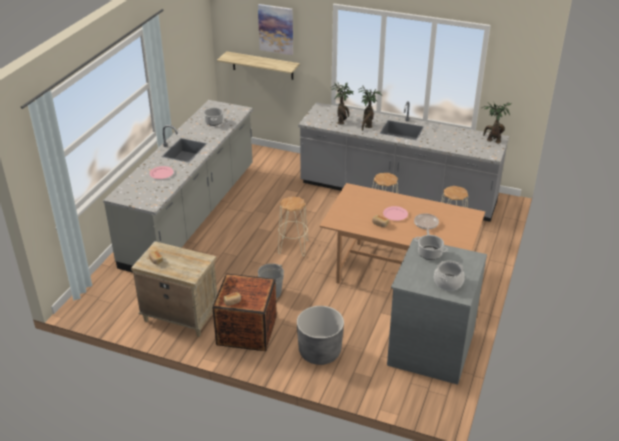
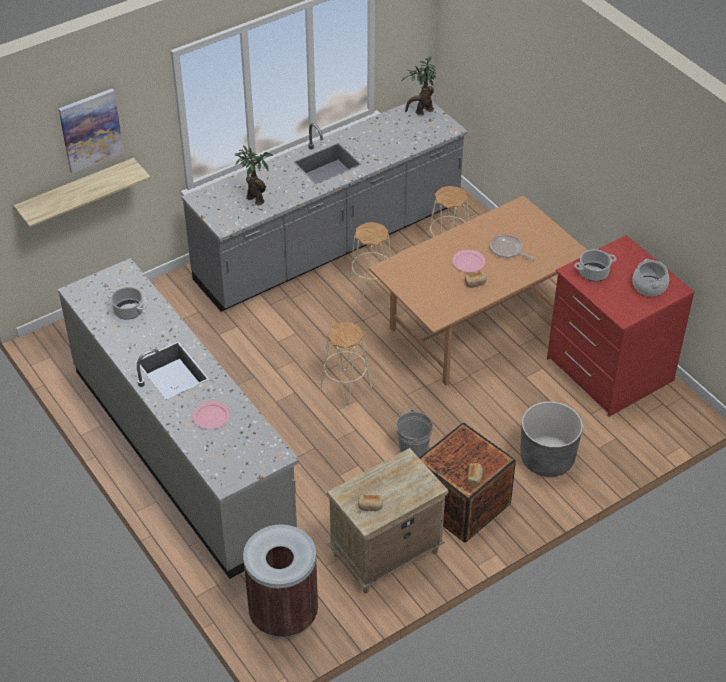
camera: 55 degrees left, 10 degrees up
potted plant [359,86,382,131] -> none
grey dresser [387,238,487,385] -> red dresser [547,235,695,417]
none -> brown trash can [243,524,318,638]

